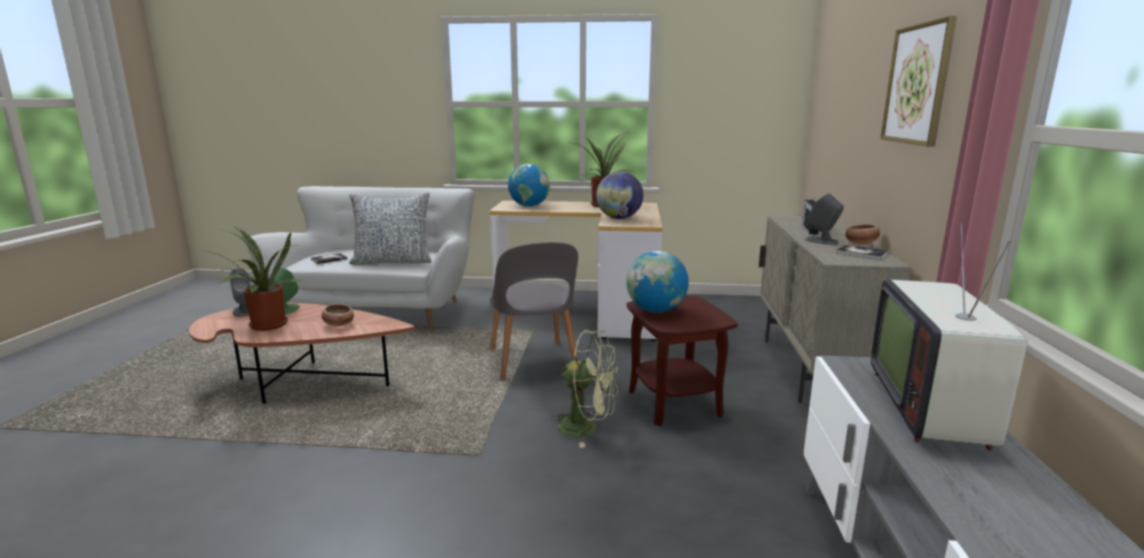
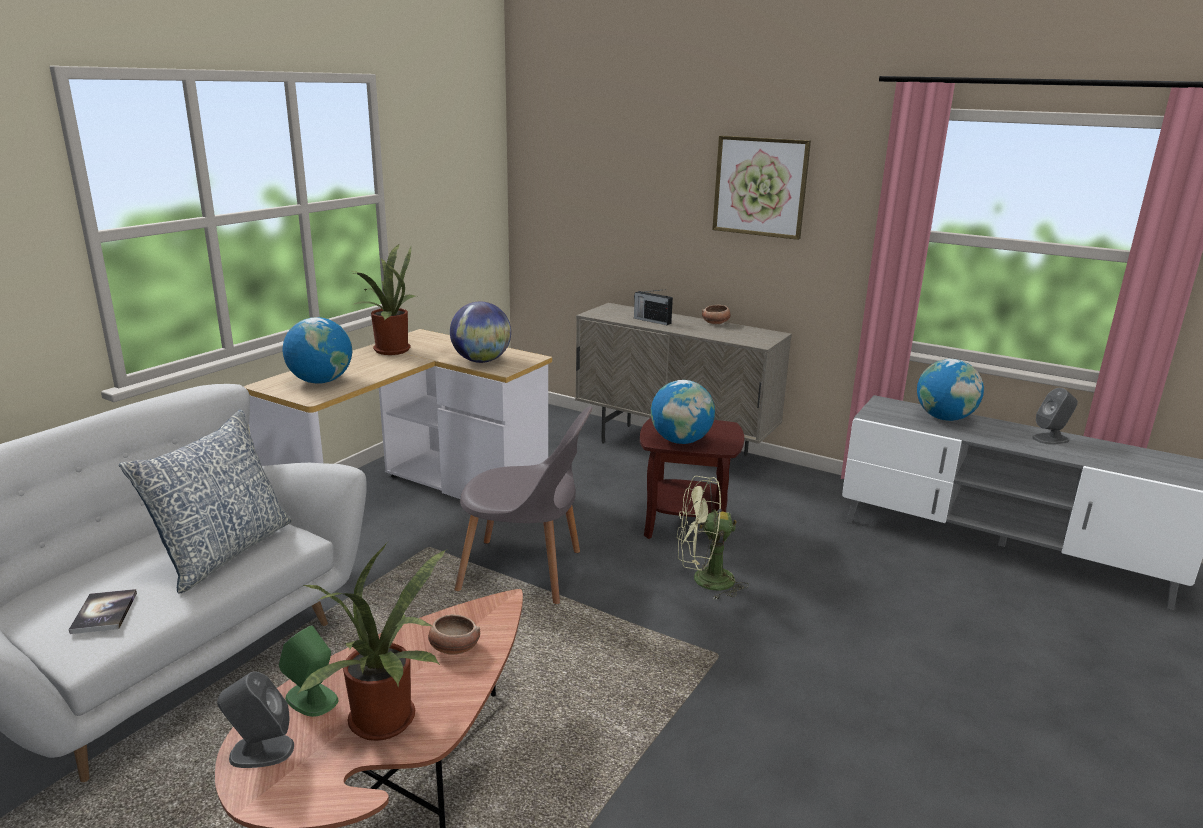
camera: 65 degrees left, 5 degrees up
green fan [551,330,618,448] -> green fan turned 135 degrees counterclockwise [676,476,749,600]
grey speaker [805,194,844,245] -> grey speaker moved to [1032,388,1078,445]
book [836,245,889,260] -> none
television [871,224,1027,450] -> globe [917,359,984,421]

